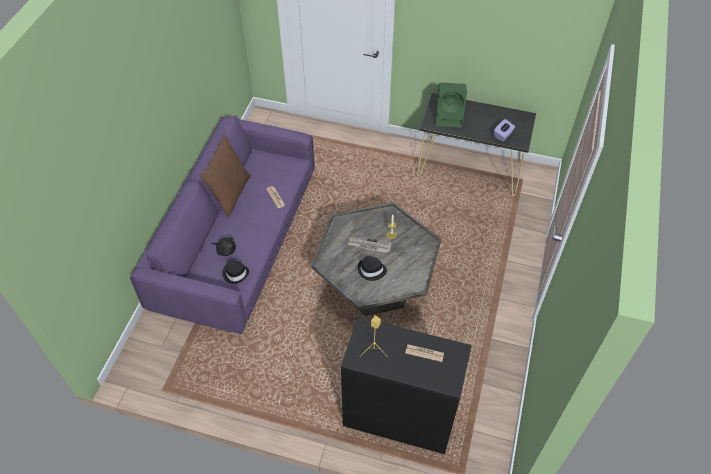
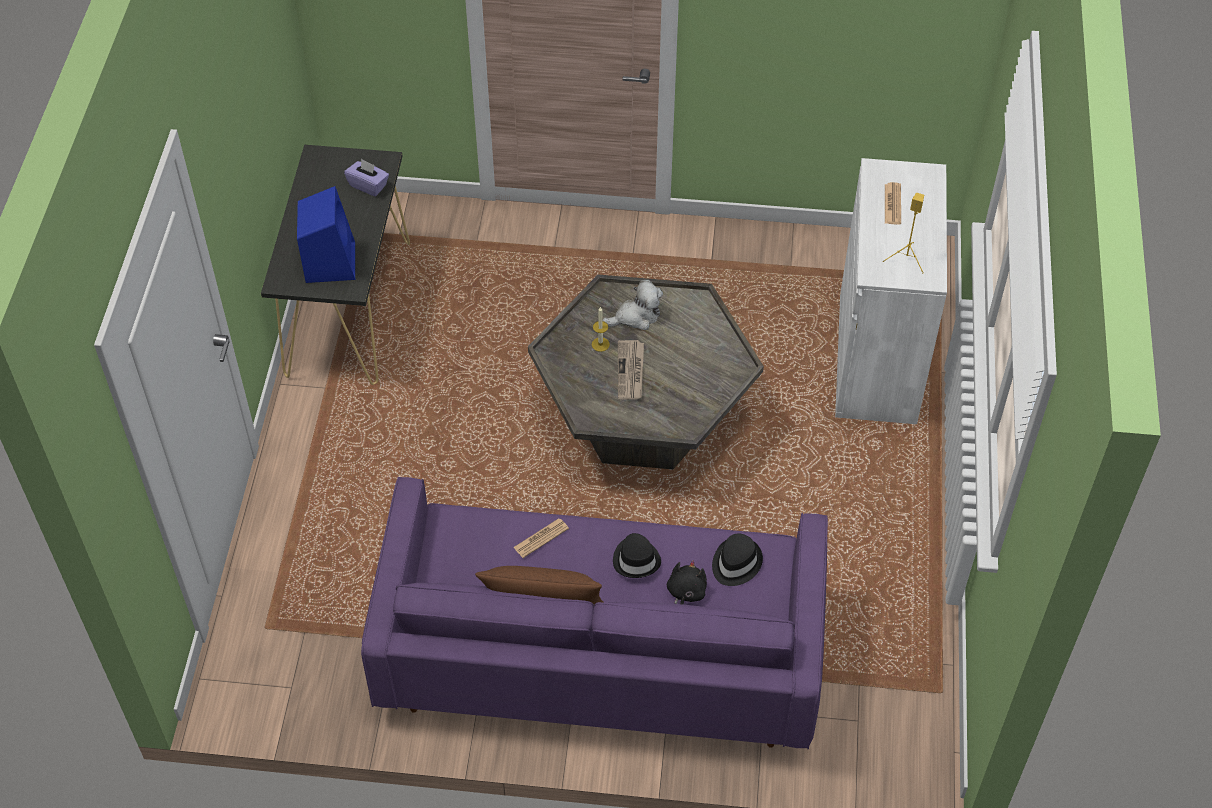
camera: 100 degrees left, 0 degrees up
black cabinet [341,317,472,454] -> white cabinet [835,158,947,424]
black hat [358,256,387,281] -> black hat moved to [613,533,661,578]
green speaker [435,82,467,128] -> blue speaker [297,186,355,283]
none -> plush toy [603,280,663,330]

